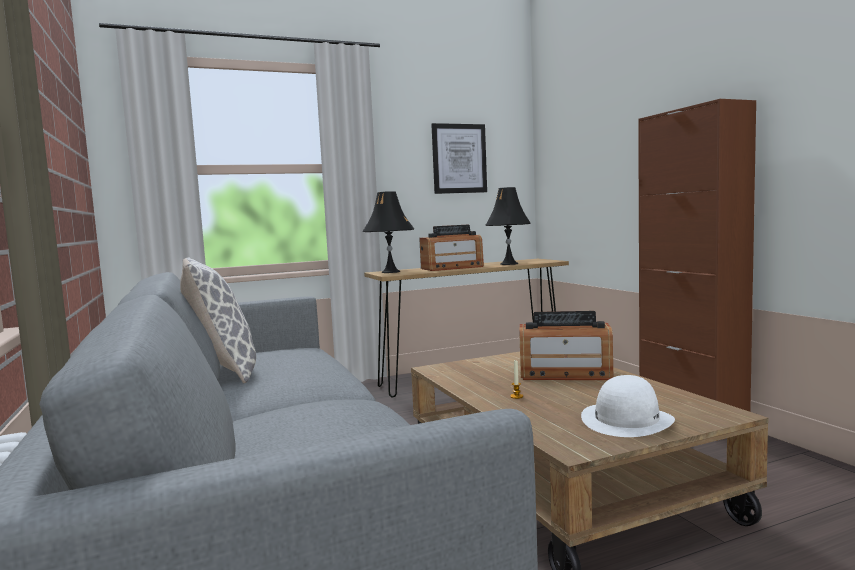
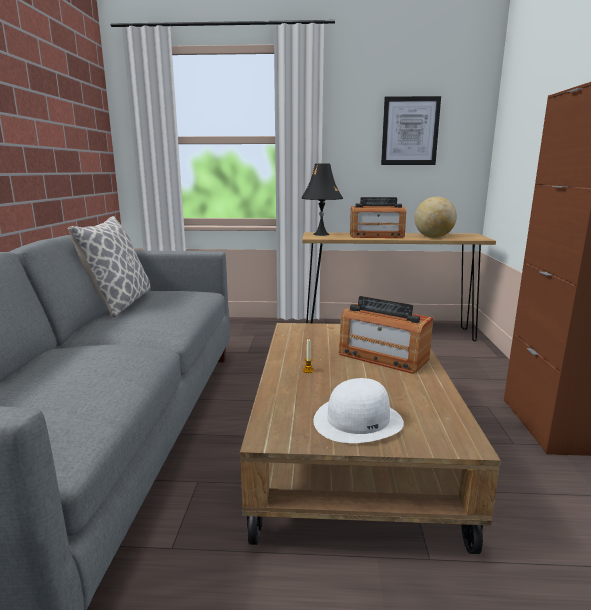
camera: 25 degrees right, 10 degrees up
black table lamp [485,187,531,265] -> globe [414,197,457,238]

